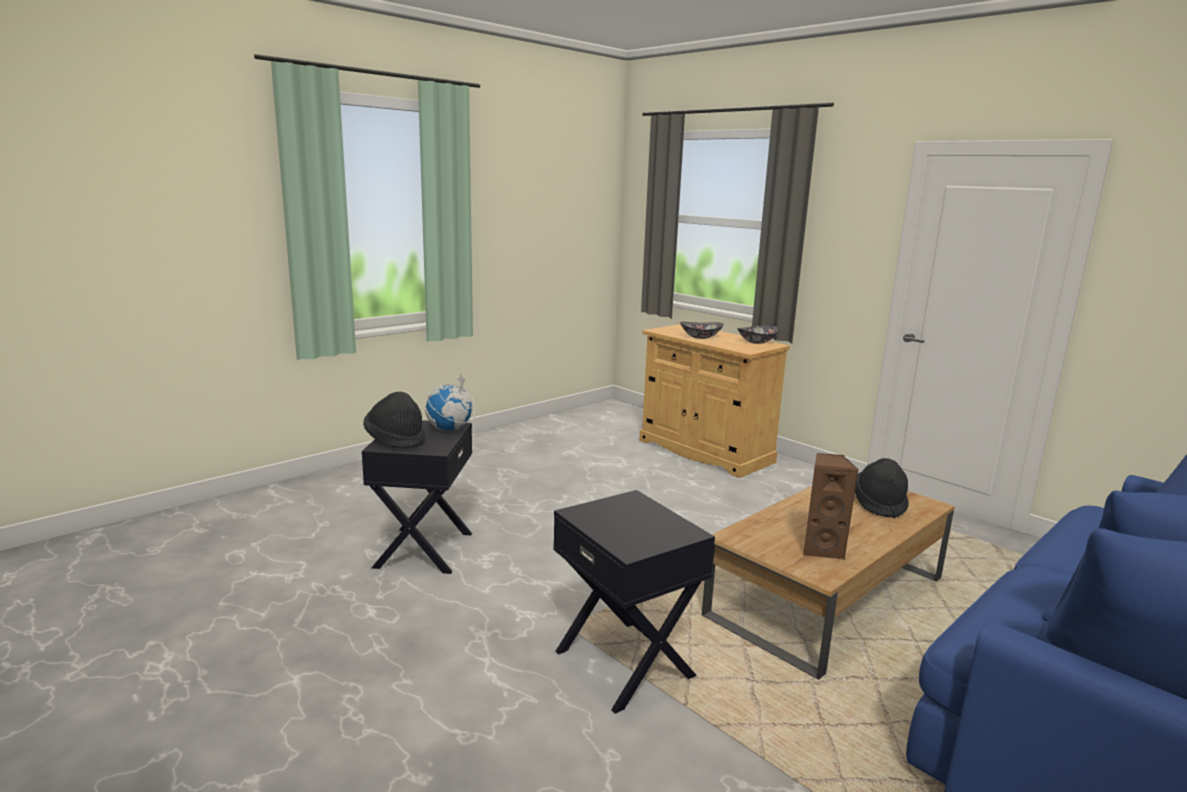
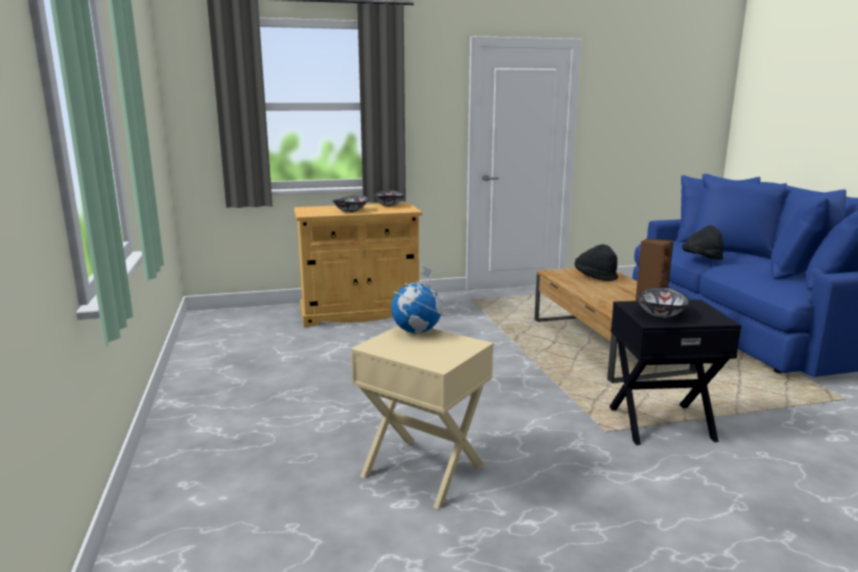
camera: 60 degrees left, 0 degrees up
black side table [362,420,472,574] -> beige side table [351,326,493,509]
black hat [363,392,425,449] -> black hat moved to [682,225,723,260]
none -> bowl [636,287,690,318]

